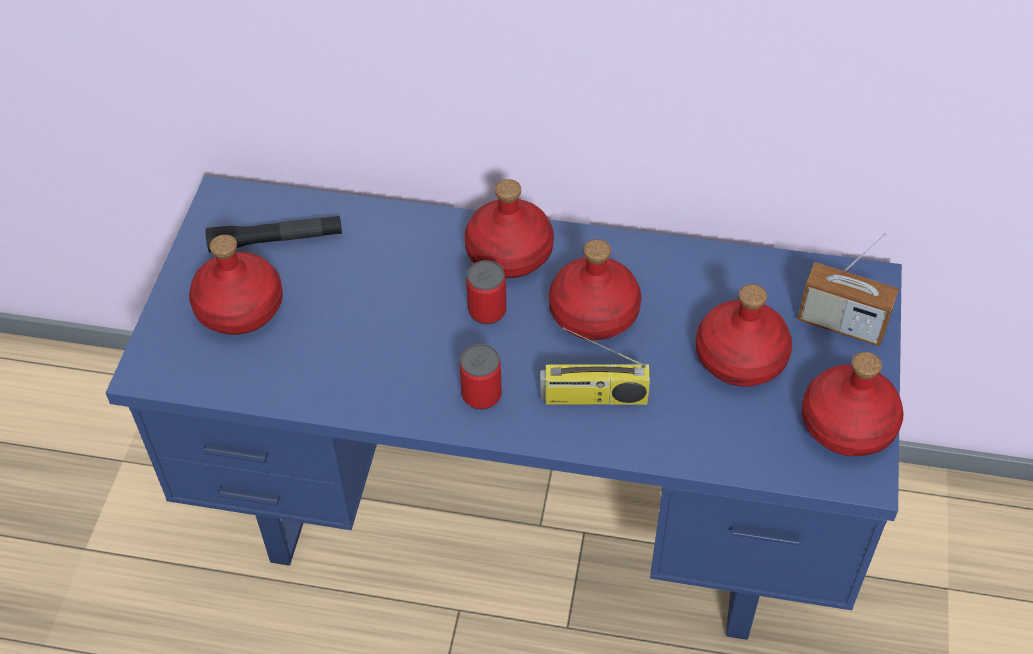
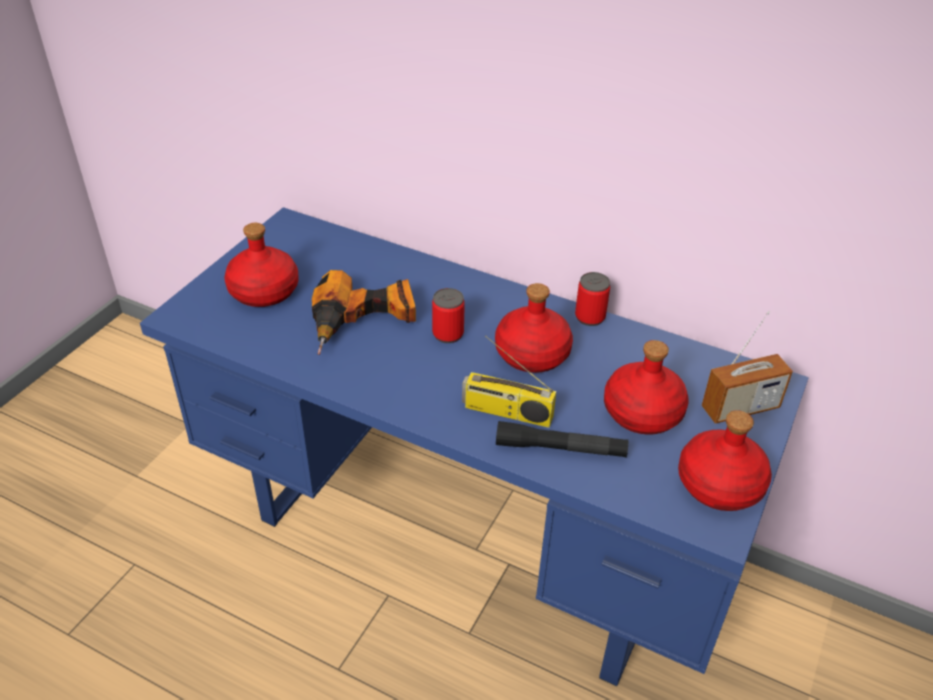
camera: 15 degrees right, 10 degrees down
black flashlight [205,215,342,253] -> black flashlight moved to [496,421,628,458]
can [459,344,502,410] -> can moved to [575,272,610,326]
red bottle [465,179,554,278] -> none
radio [797,232,899,346] -> radio turned 60 degrees counterclockwise [702,311,793,424]
none -> power drill [312,270,416,355]

